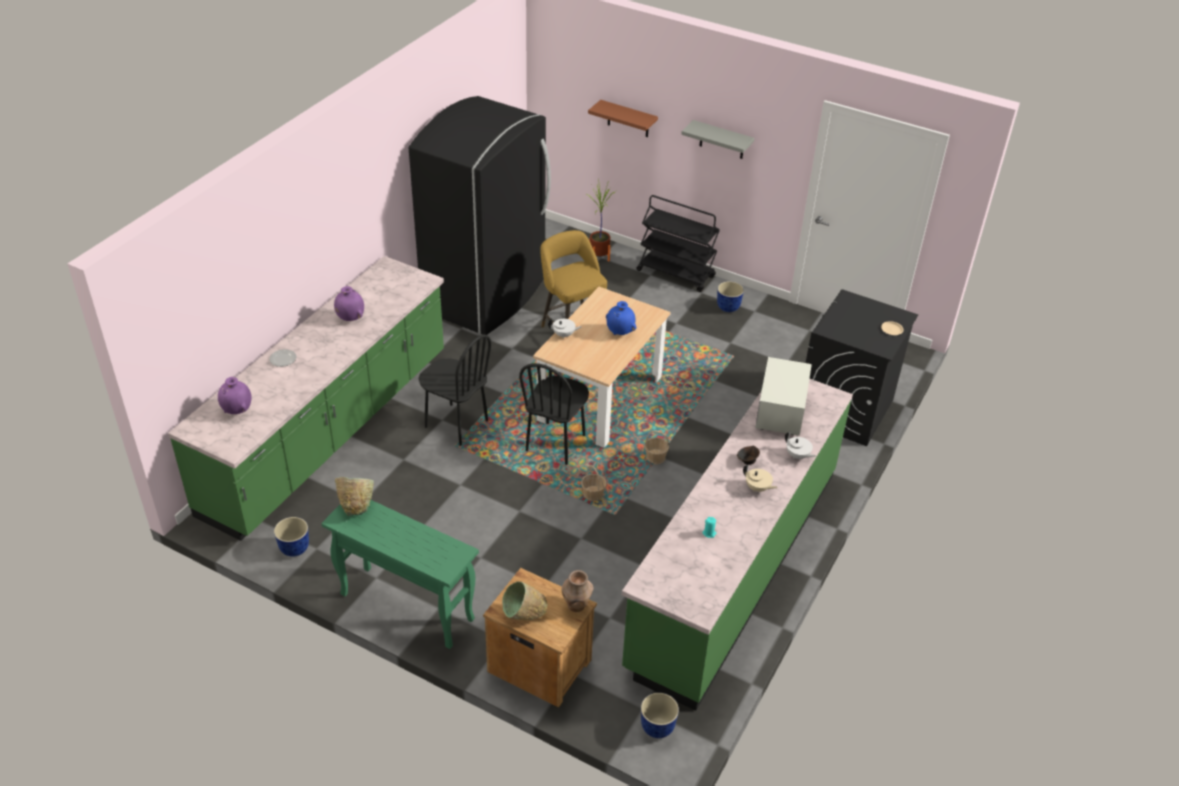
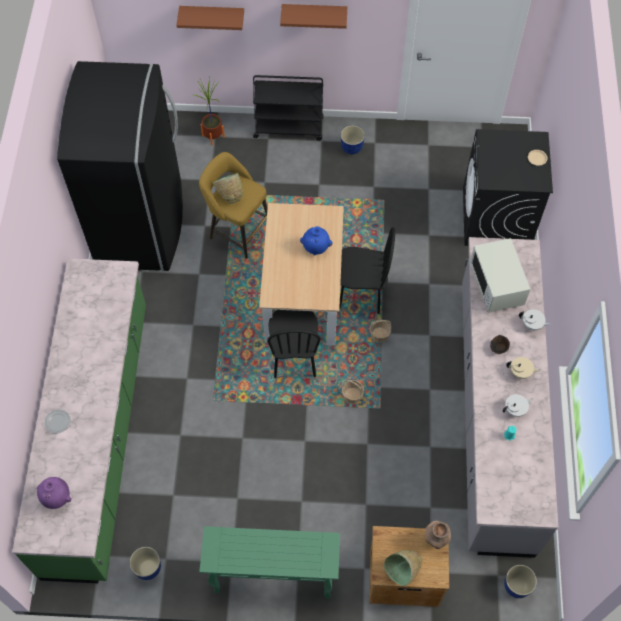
camera: 25 degrees left, 20 degrees up
purple vase [334,286,364,321] -> none
green bowl [335,477,374,516] -> green bowl moved to [212,173,243,204]
black chair [419,334,491,446] -> black chair moved to [339,227,395,314]
white teapot [548,318,582,339] -> white teapot moved to [502,394,533,417]
green counter [622,379,853,711] -> grey counter [462,237,558,558]
grey shelf [681,120,754,159] -> brown shelf [280,4,347,29]

